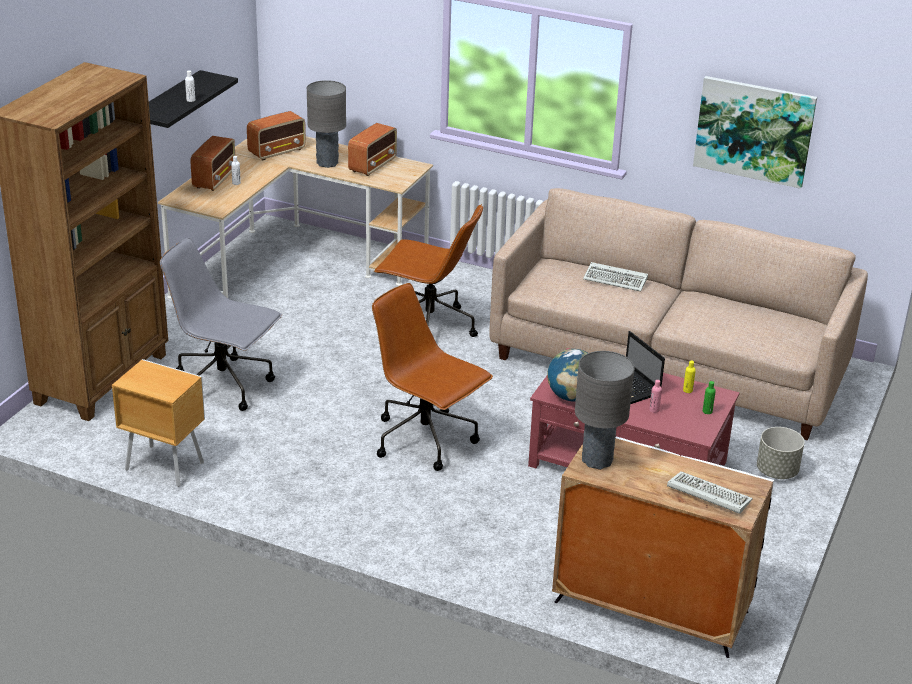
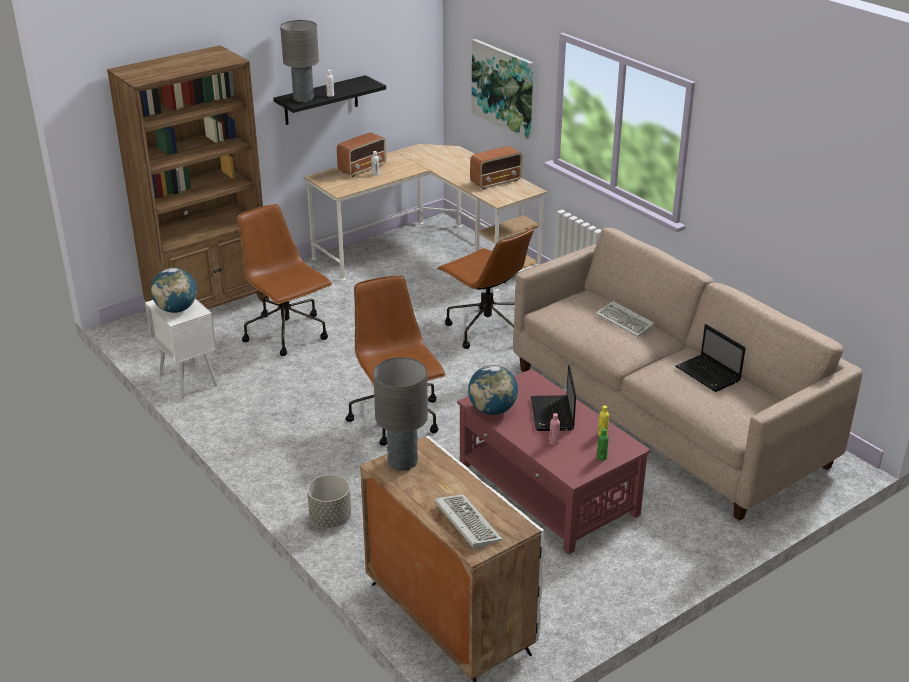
camera: 30 degrees right, 0 degrees up
brown nightstand [112,359,205,487] -> white nightstand [145,298,218,399]
grey office chair [160,238,282,411] -> brown office chair [237,204,332,356]
radio [247,111,306,160] -> none
grey table lamp [307,80,346,168] -> grey table lamp moved to [280,20,319,102]
picture [693,76,817,189] -> picture moved to [471,39,533,139]
grey planter [757,427,805,479] -> grey planter moved to [307,475,351,528]
none -> globe [151,268,197,313]
none -> laptop [675,324,745,392]

